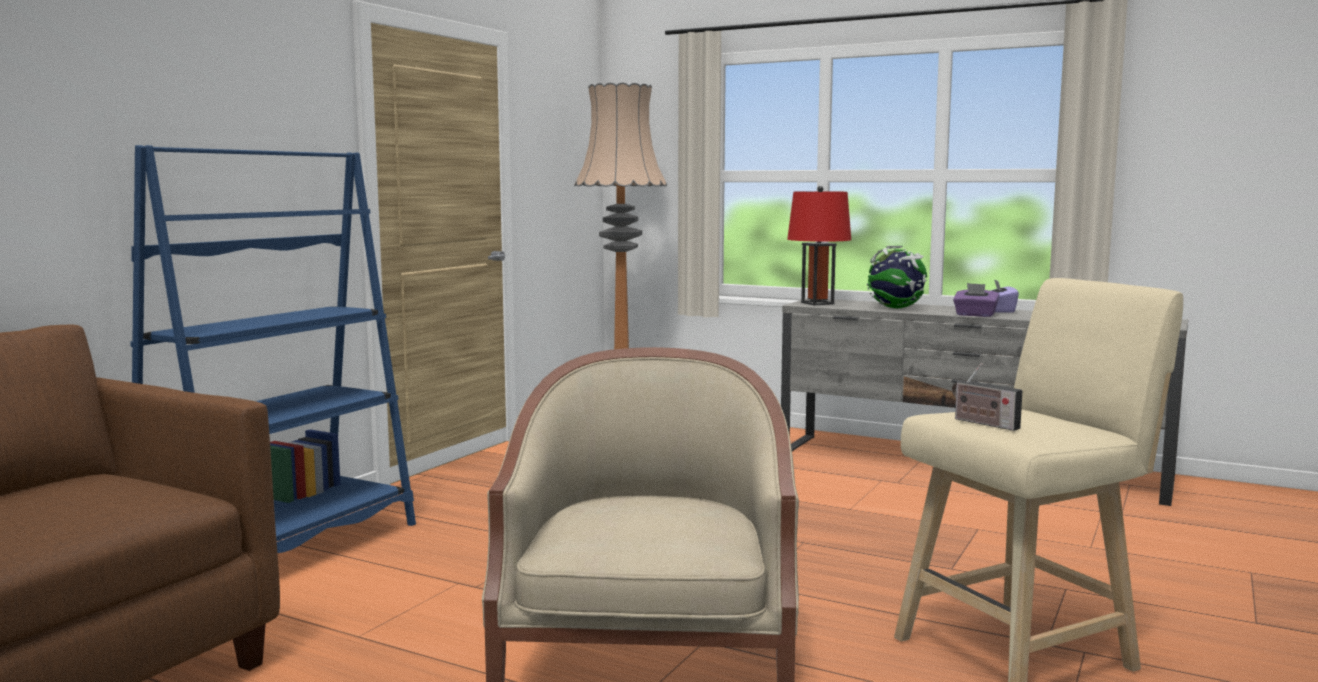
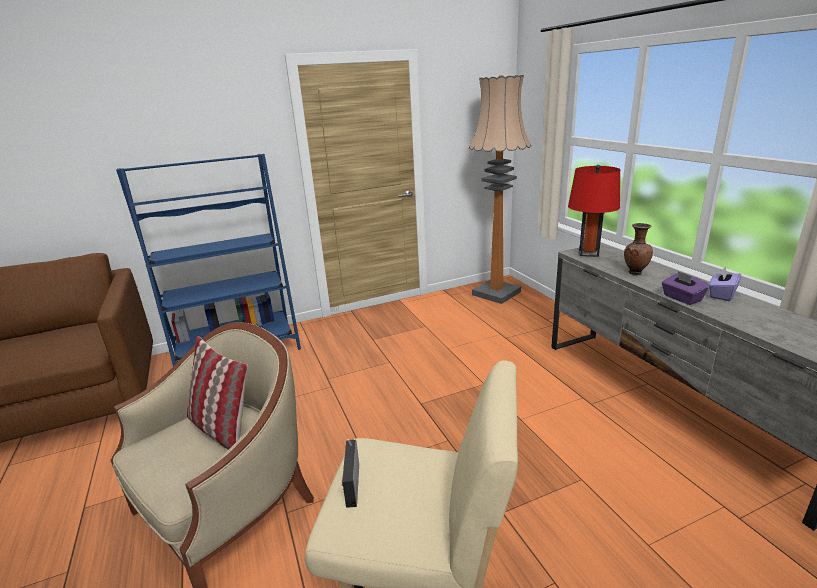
camera: 40 degrees right, 15 degrees up
globe [867,246,927,308] -> brown vase [624,223,653,275]
none -> pillow [187,336,248,450]

